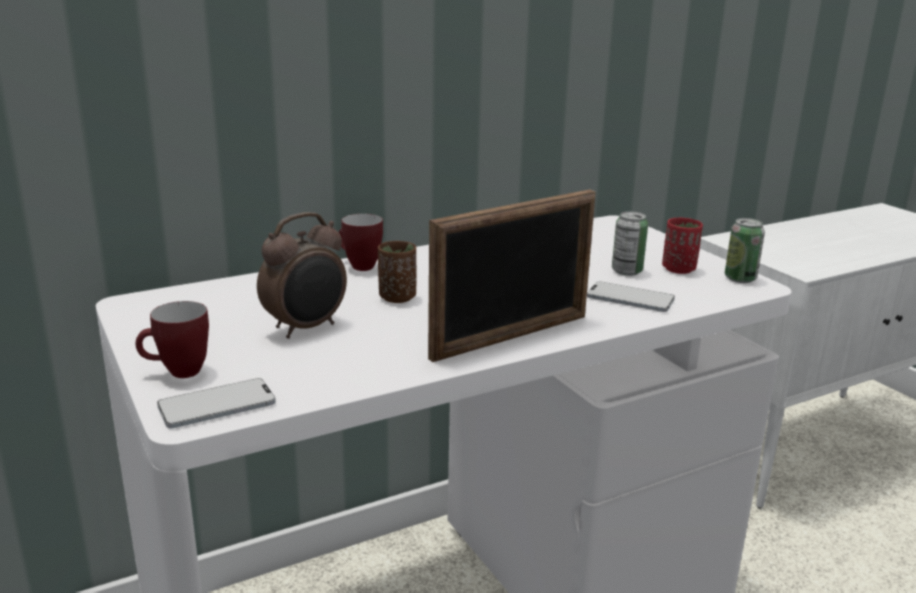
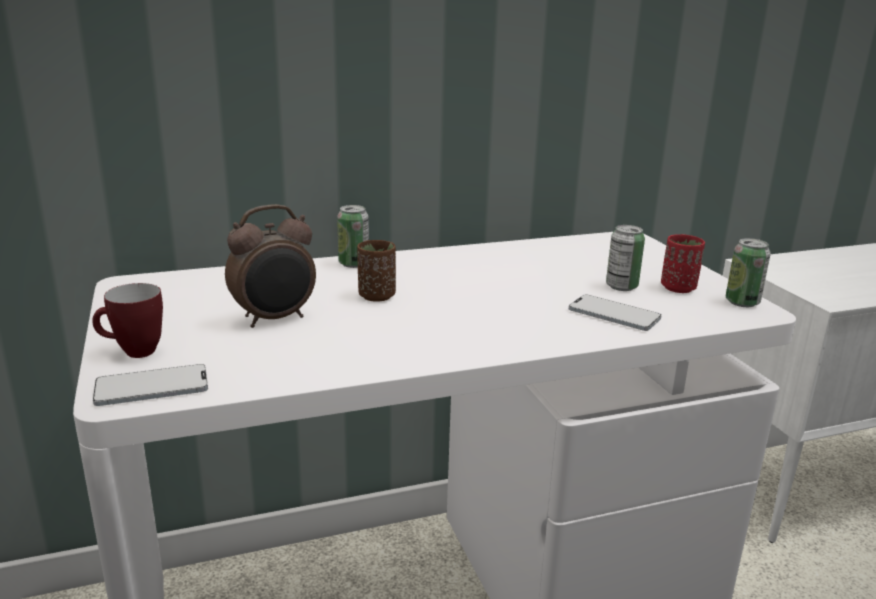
camera: 10 degrees right, 0 degrees up
mug [339,214,383,271] -> can [337,205,369,268]
picture frame [428,190,596,362] -> none

